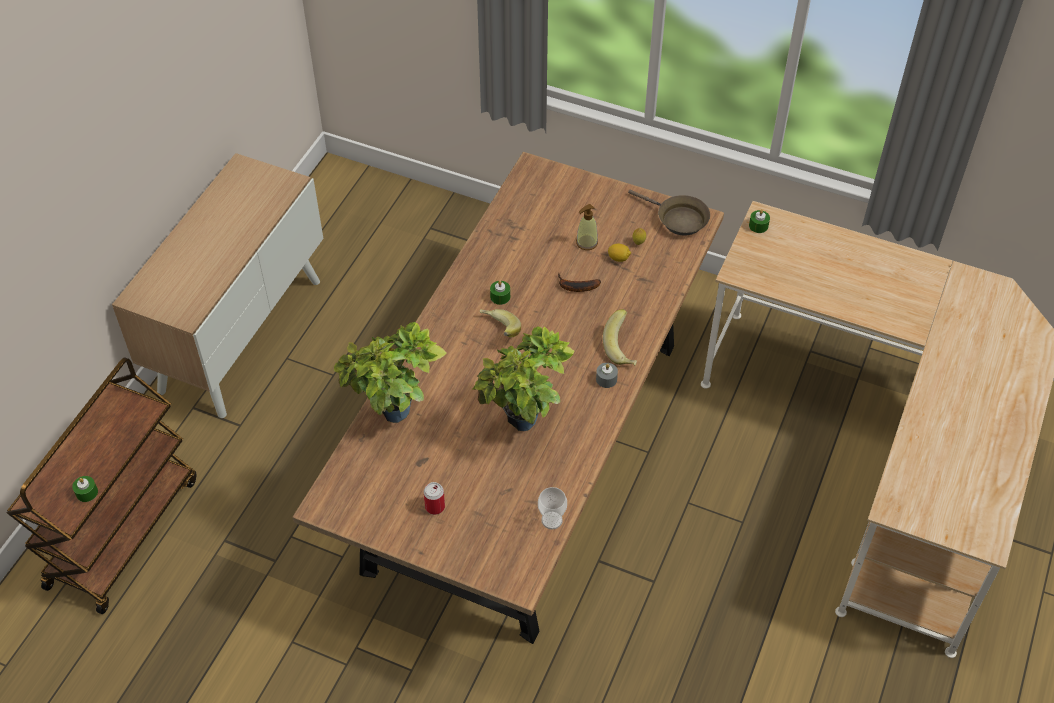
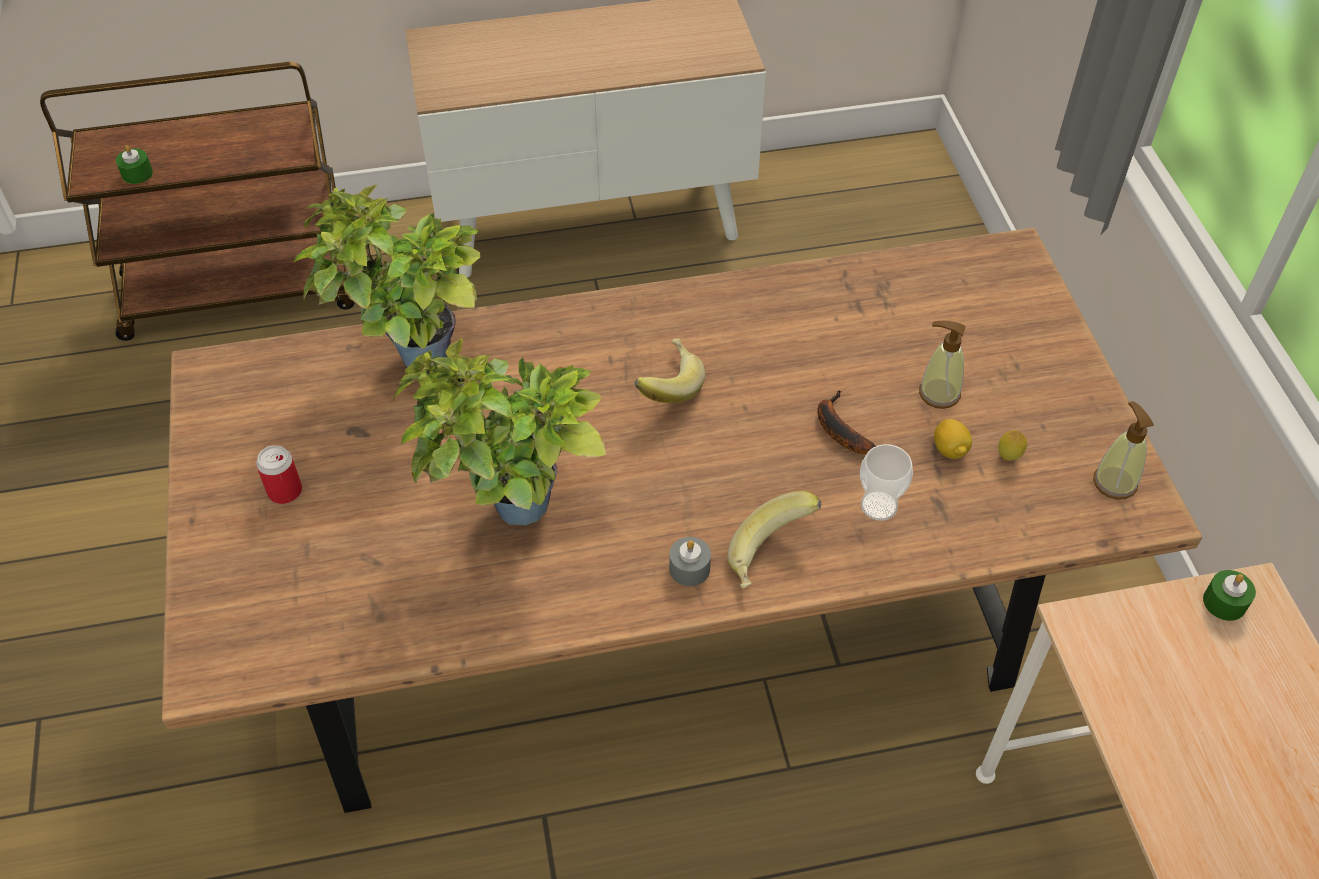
camera: 55 degrees right, 0 degrees up
green candle [490,281,510,305] -> none
cup [538,487,567,529] -> cup moved to [860,444,913,521]
brown frying pan [628,190,710,236] -> soap dispenser [1093,401,1154,500]

